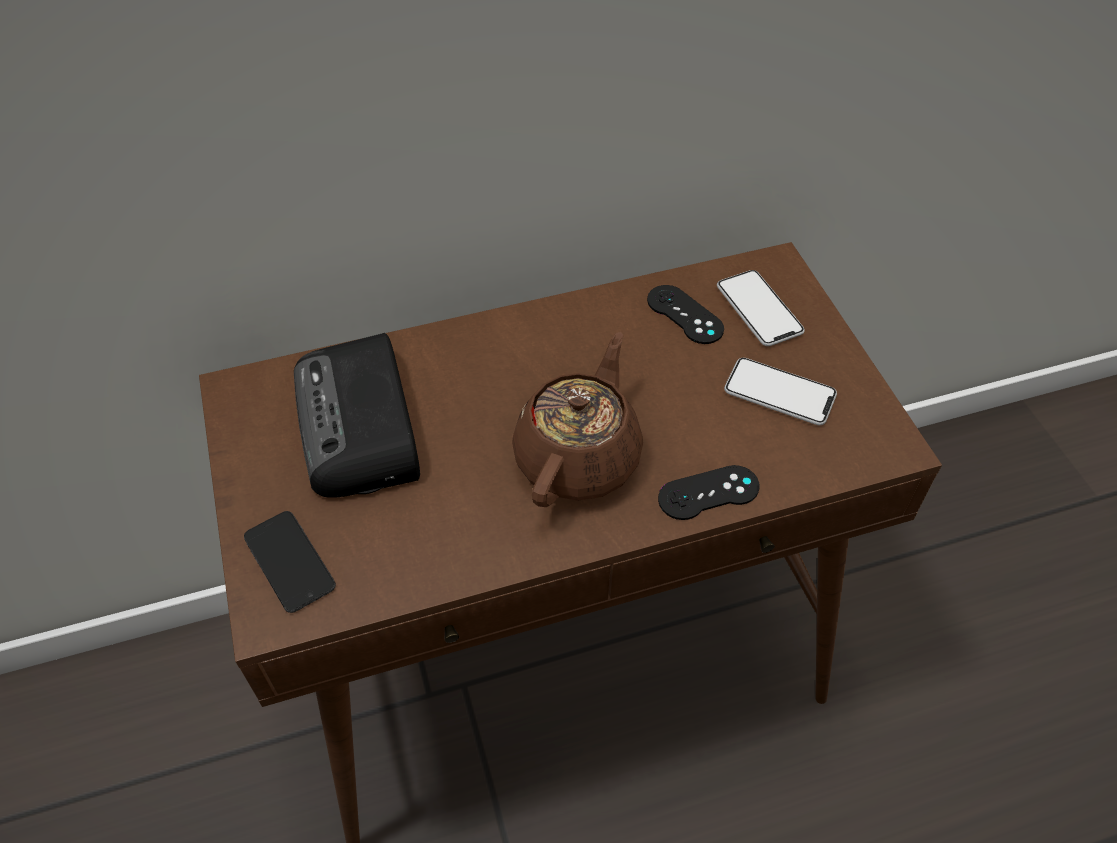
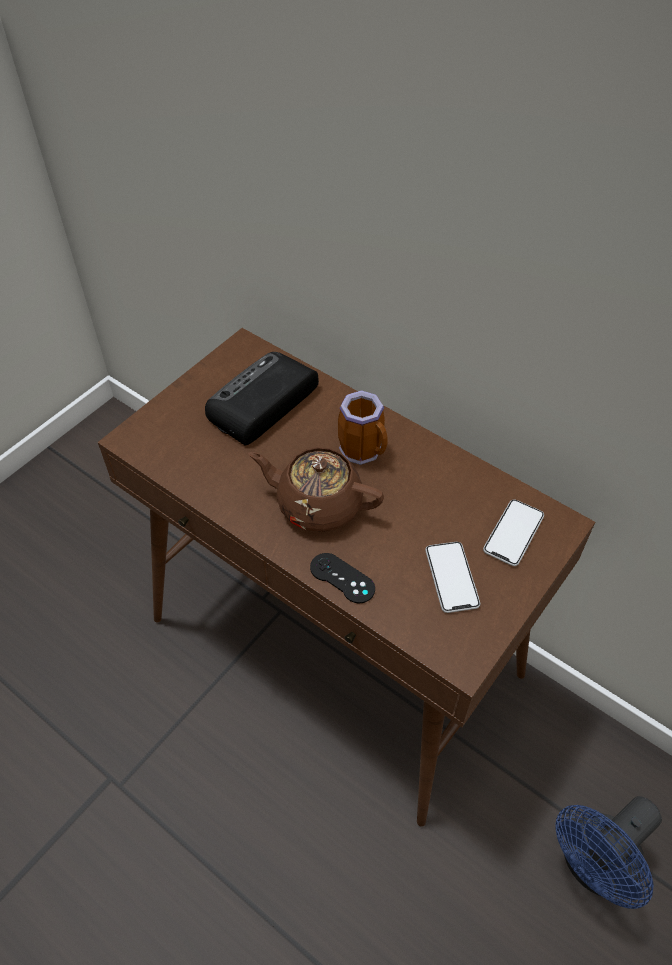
camera: 55 degrees right, 0 degrees up
phone [244,511,336,613] -> none
brown teapot [512,332,643,507] -> brown teapot turned 150 degrees counterclockwise [248,447,384,532]
black game controller [647,285,724,344] -> none
none -> mug [338,390,388,465]
none -> blue fan [555,796,662,909]

